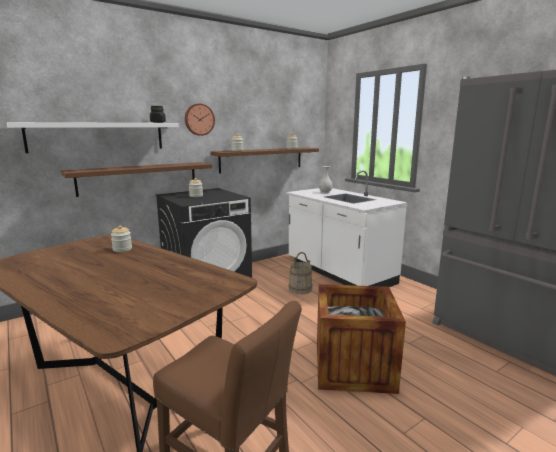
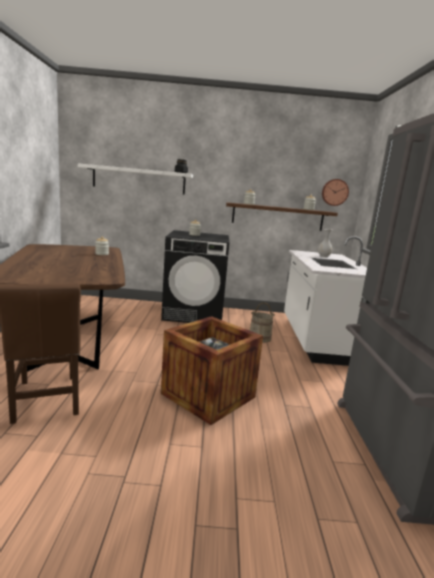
camera: 35 degrees right, 0 degrees up
brown shelf [61,162,212,197] -> none
wall clock [185,103,215,136] -> wall clock moved to [322,179,349,206]

